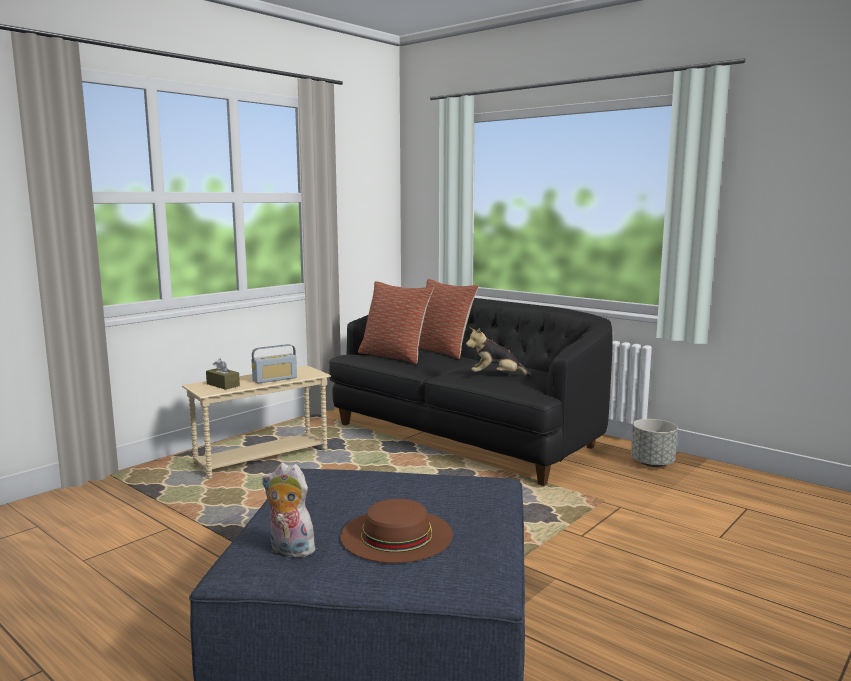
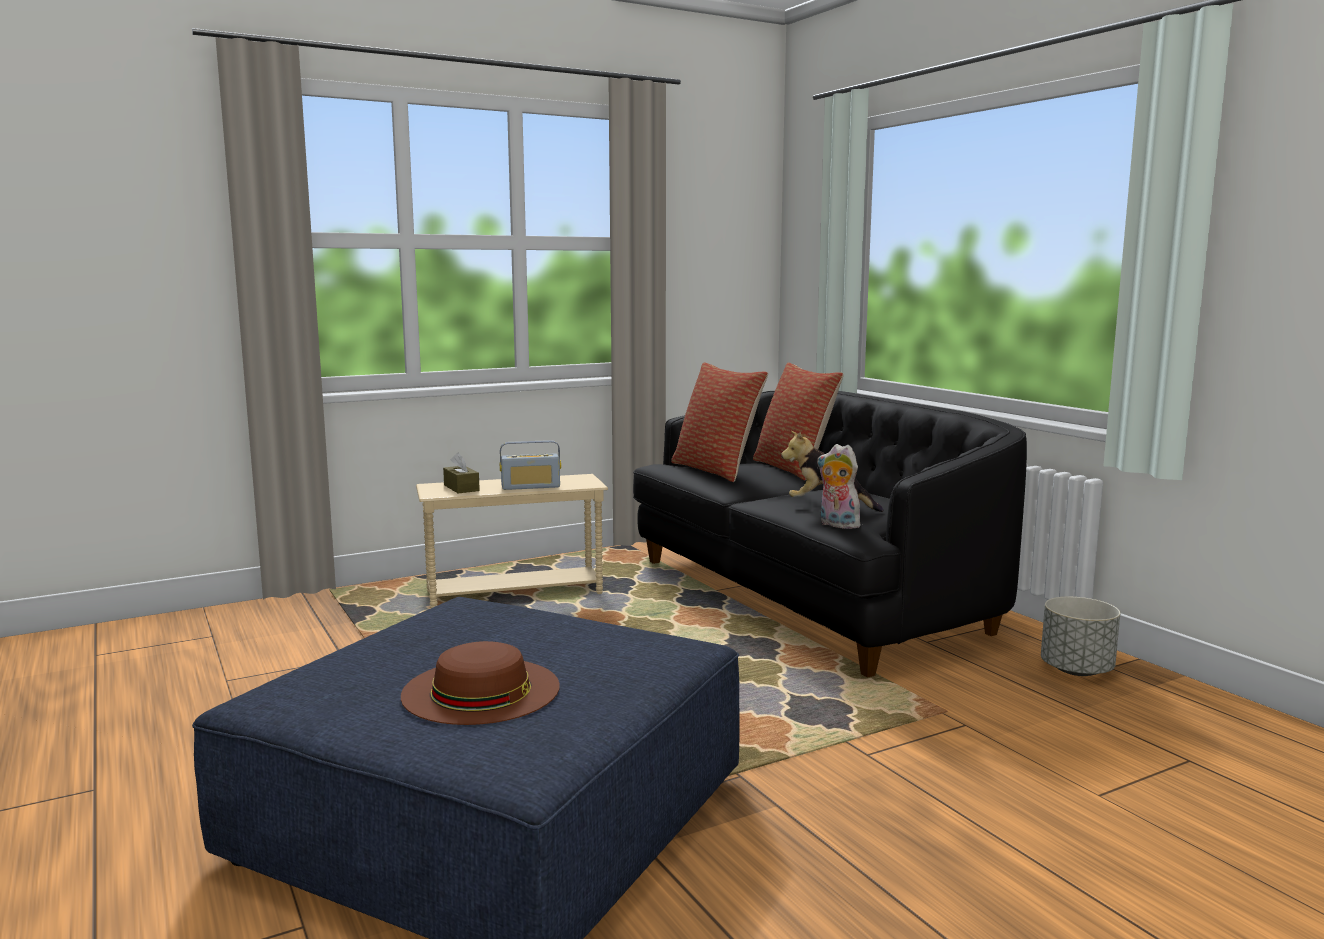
camera: 20 degrees right, 0 degrees up
plush toy [262,463,321,558] -> plush toy moved to [817,444,860,529]

